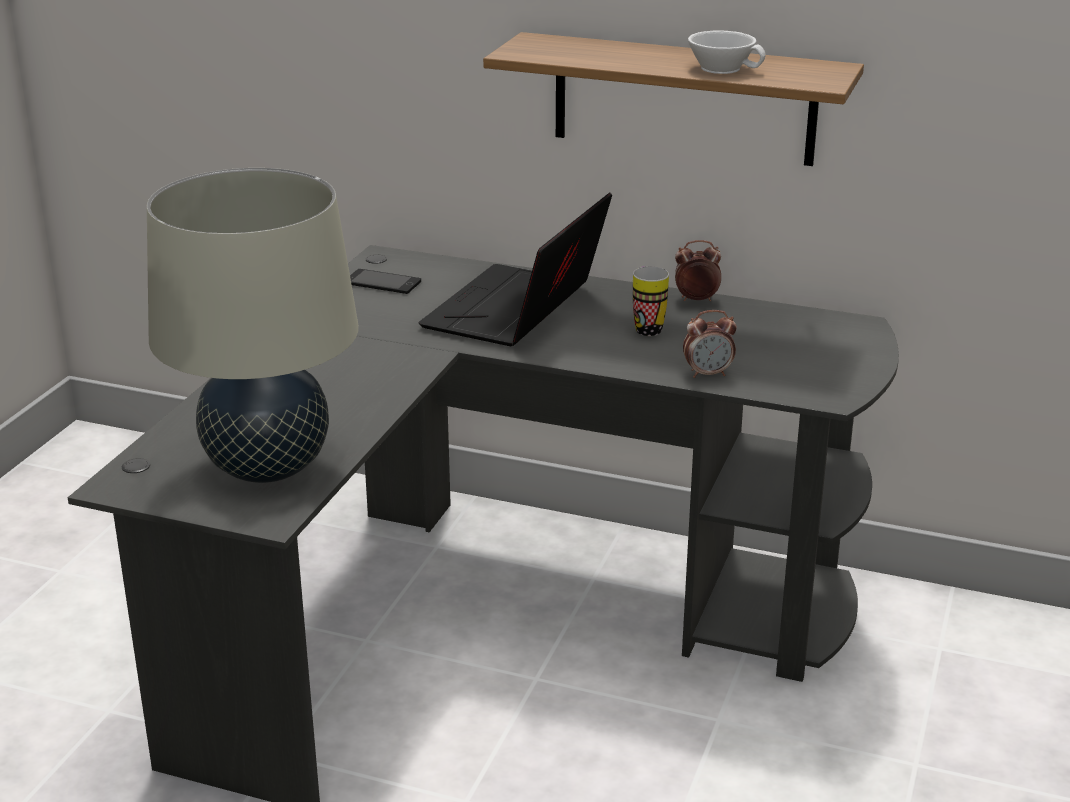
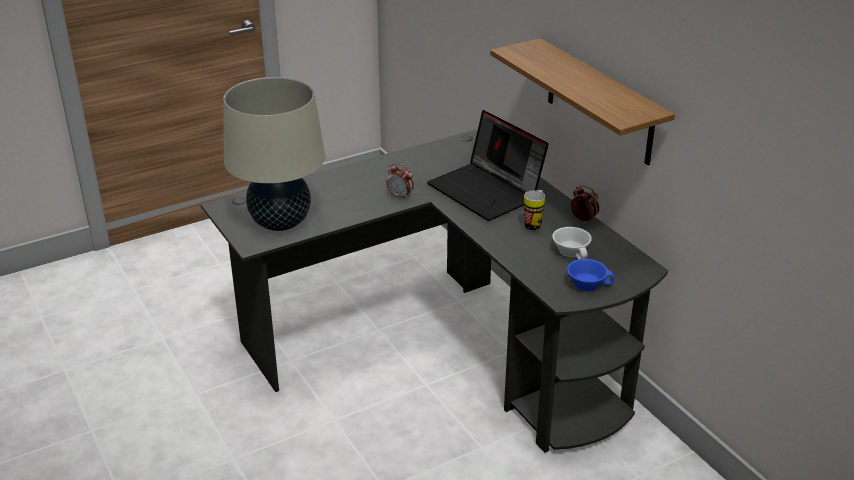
camera: 40 degrees right, 5 degrees up
phone [350,269,421,294] -> none
laptop [418,192,612,346] -> laptop turned 105 degrees counterclockwise [427,110,549,221]
alarm clock [683,310,737,378] -> alarm clock moved to [387,163,414,200]
white cup [688,30,766,74] -> white cup moved to [552,227,592,259]
none -> blue cup [567,259,615,291]

